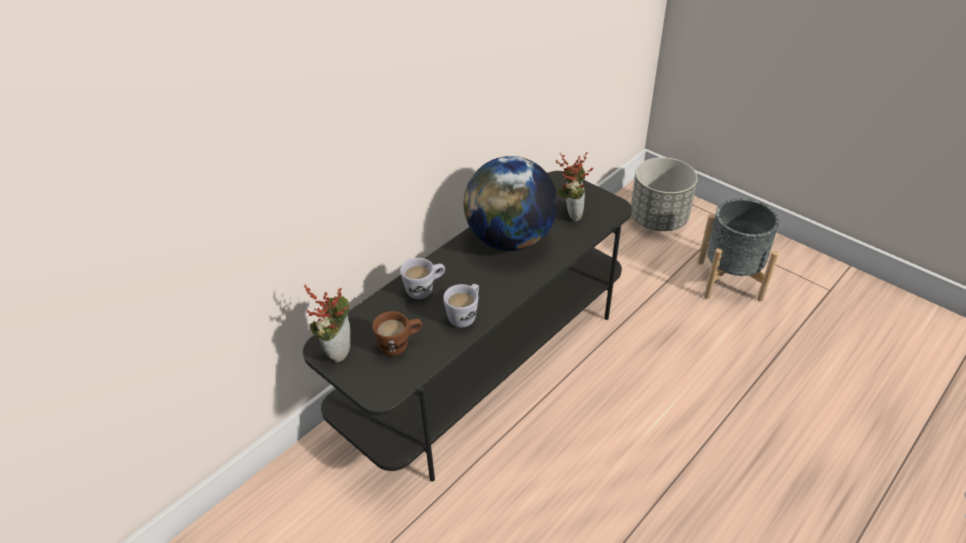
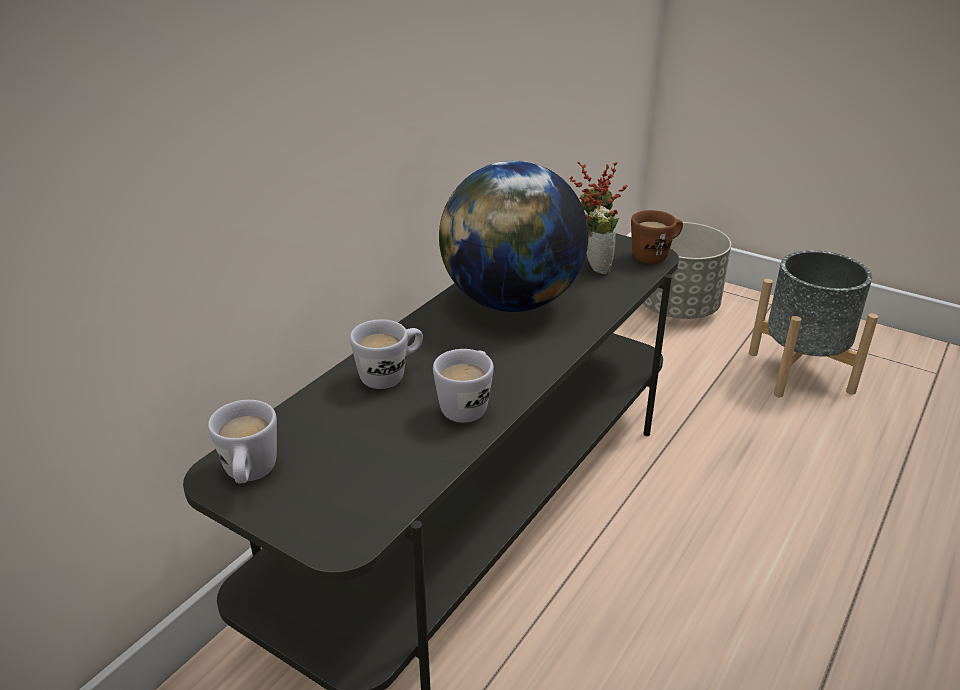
camera: 10 degrees left, 10 degrees down
potted plant [304,285,351,363] -> white mug [208,400,277,483]
brown mug [372,311,422,356] -> brown mug moved to [631,210,683,264]

